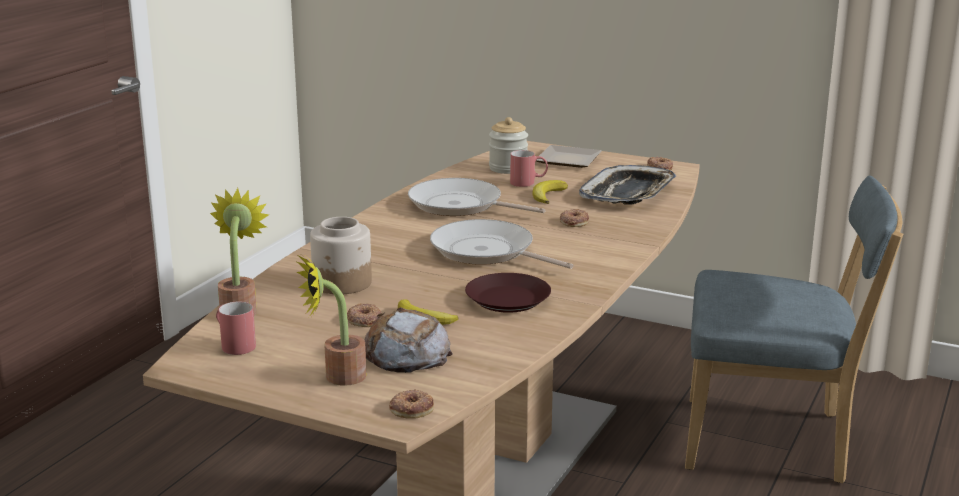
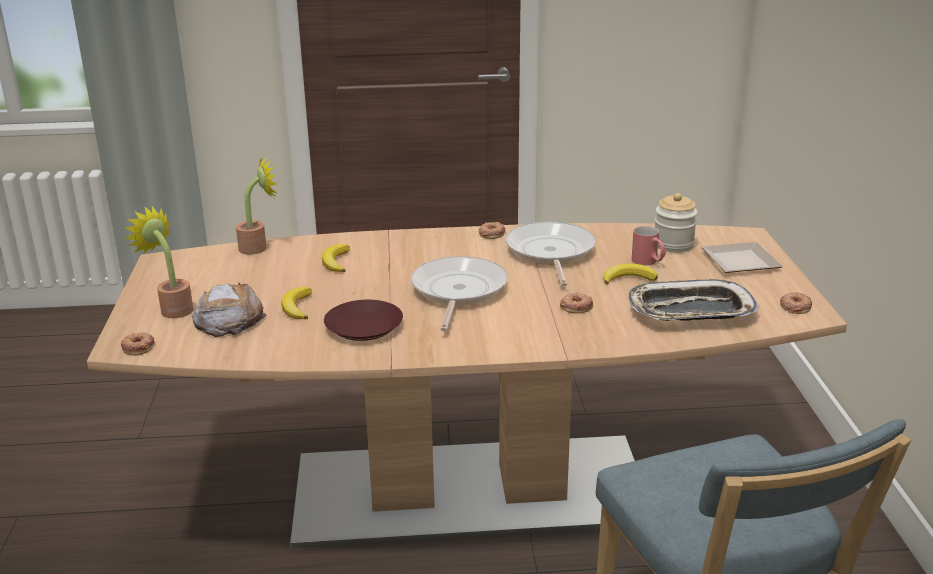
camera: 60 degrees right, 5 degrees up
red mug [216,302,256,355] -> none
jar [310,217,372,294] -> banana [322,244,350,272]
donut [347,303,381,327] -> donut moved to [479,222,505,239]

